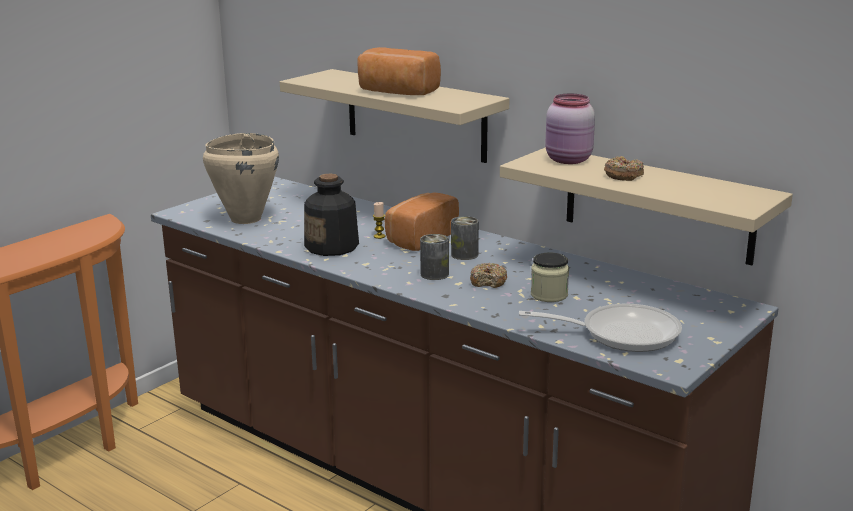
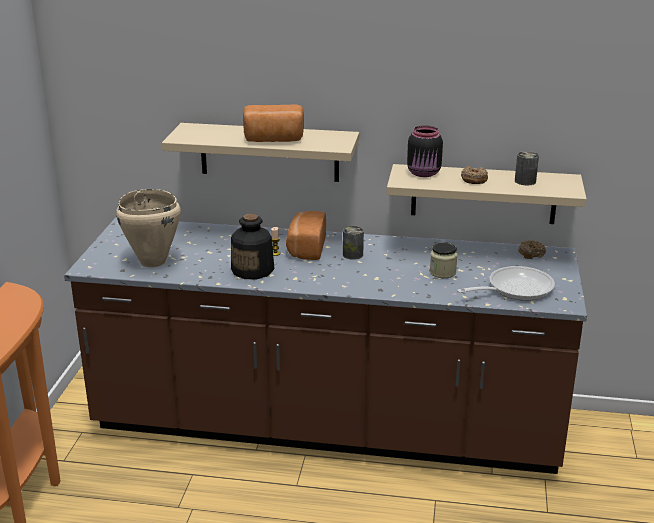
camera: 30 degrees left, 5 degrees up
can [420,234,449,280] -> can moved to [515,151,539,185]
donut [470,263,507,288] -> donut moved to [518,240,546,259]
pink jar [545,94,595,164] -> black jar [407,126,443,177]

